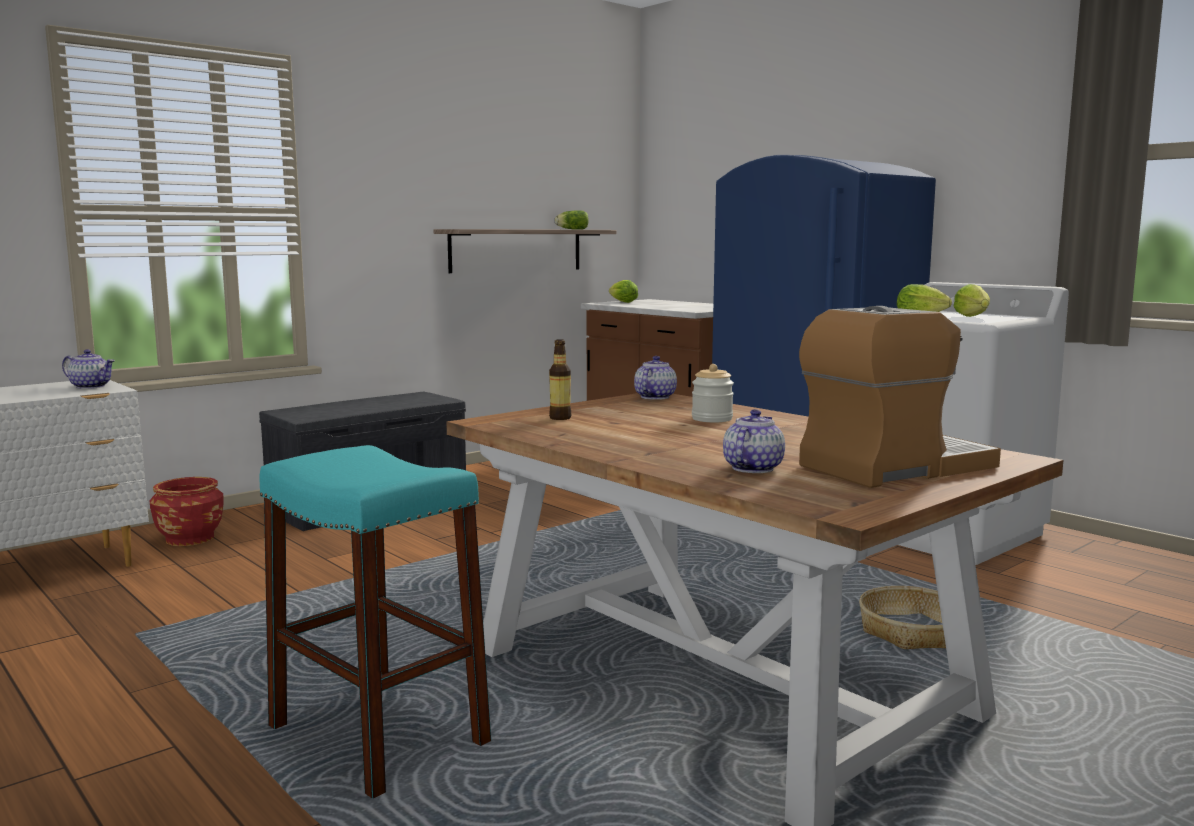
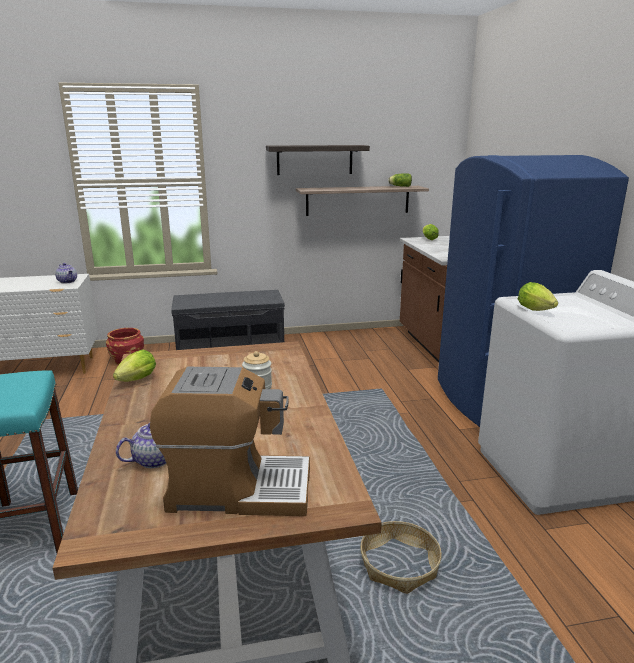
camera: 30 degrees right, 10 degrees up
bottle [549,339,571,420] -> none
teapot [634,356,677,400] -> none
lettuce [953,284,990,317] -> lettuce moved to [113,349,156,381]
none -> shelf [266,145,370,175]

